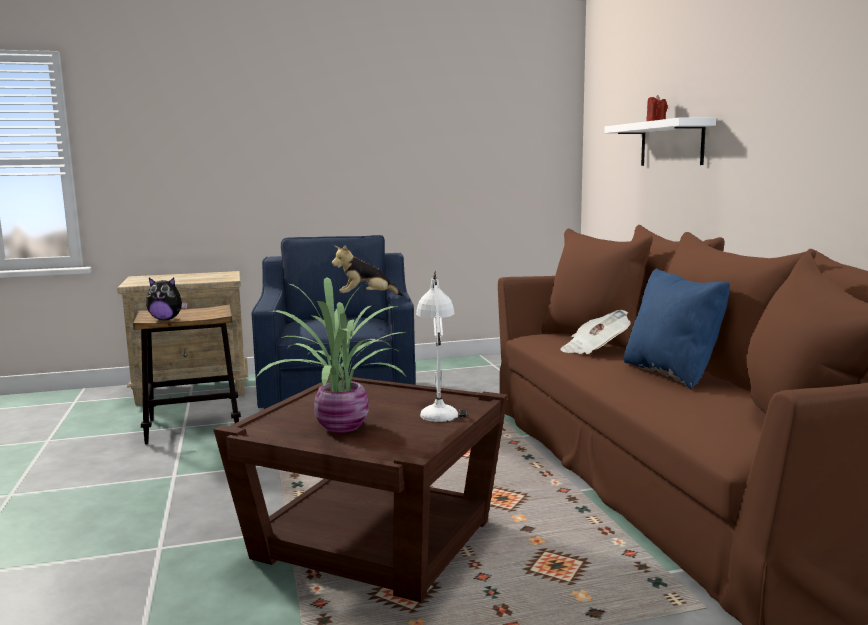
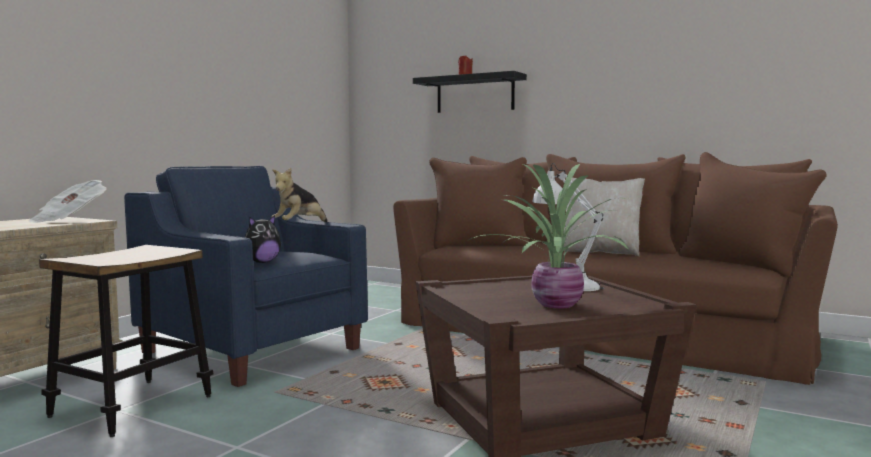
camera: 45 degrees left, 5 degrees down
plush toy [146,277,188,320] -> plush toy moved to [245,215,281,263]
newspaper [560,310,630,354] -> newspaper moved to [28,180,107,223]
white shelf [604,117,716,166] -> black shelf [413,71,527,113]
blue pillow [624,268,730,390] -> beige pillow [563,178,645,256]

